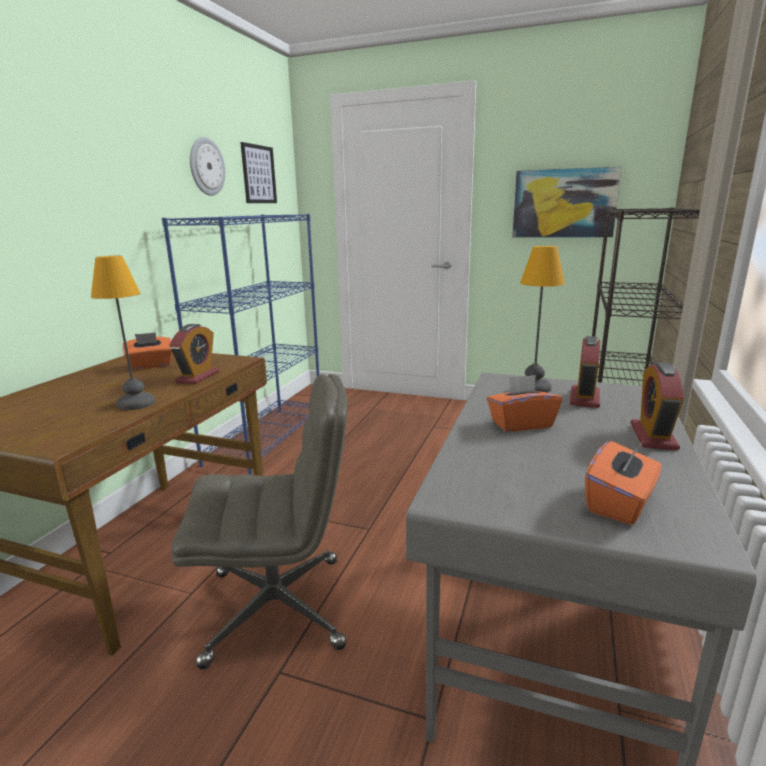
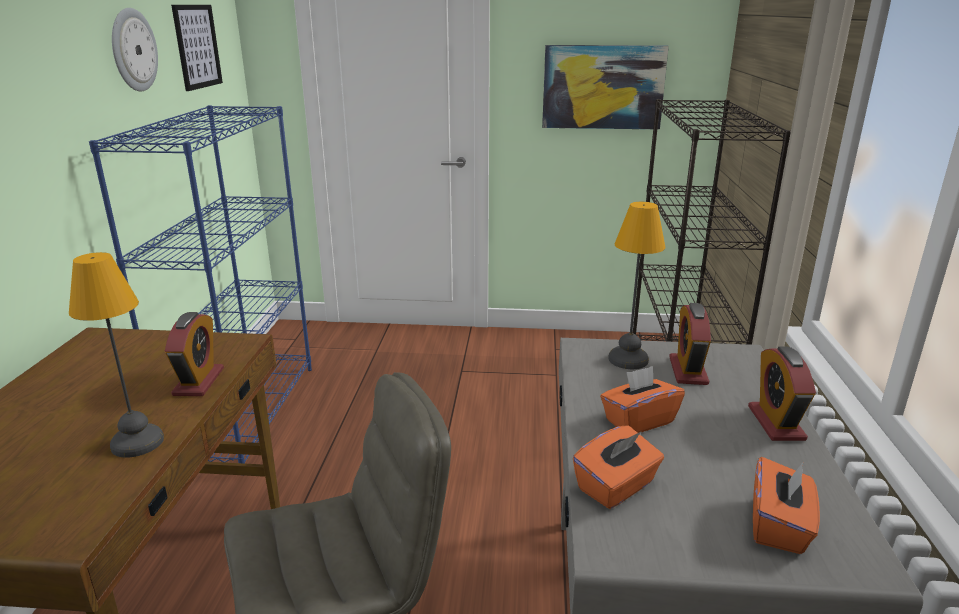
camera: 15 degrees left, 5 degrees up
orange tissue box [123,332,172,370] -> orange tissue box moved to [573,425,664,509]

